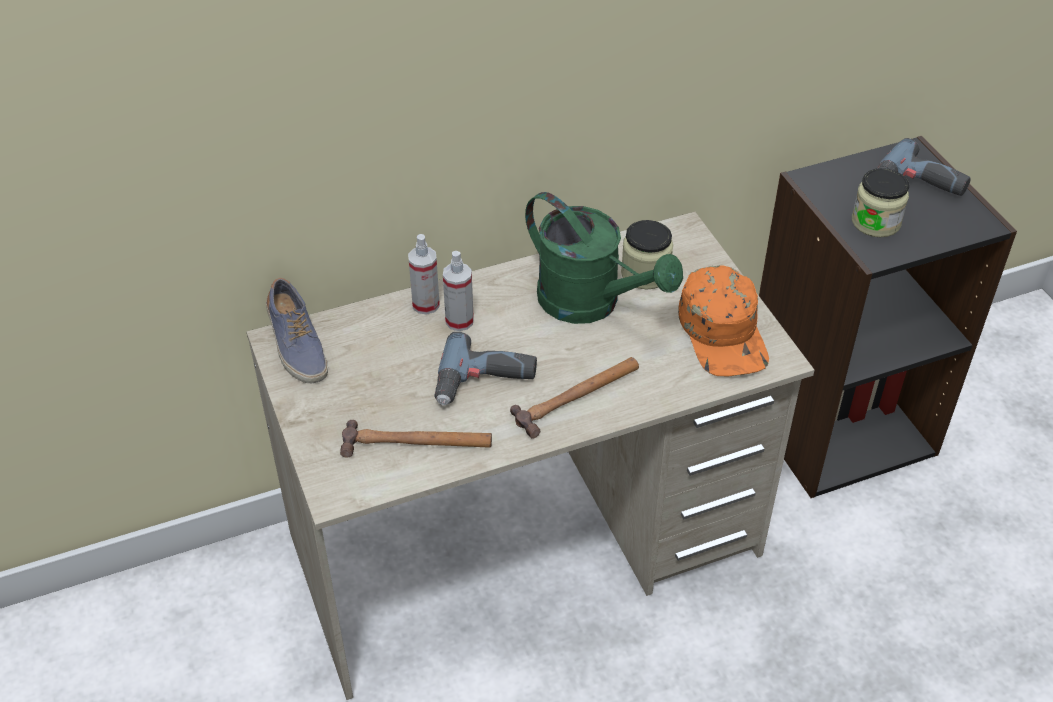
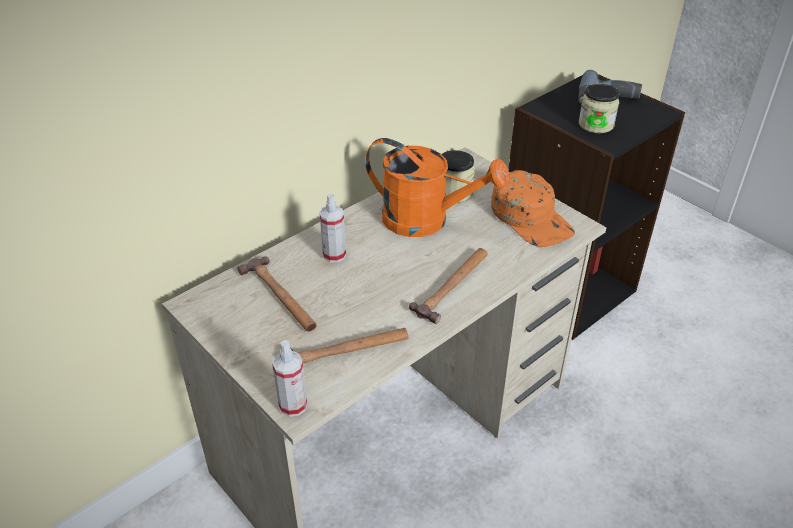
camera: 20 degrees left, 5 degrees down
shoe [266,278,328,383] -> none
spray bottle [408,234,440,315] -> spray bottle moved to [272,340,307,417]
power drill [435,332,537,406] -> none
green watering can [525,192,683,324] -> orange watering can [365,138,509,237]
none -> hammer [237,256,317,332]

